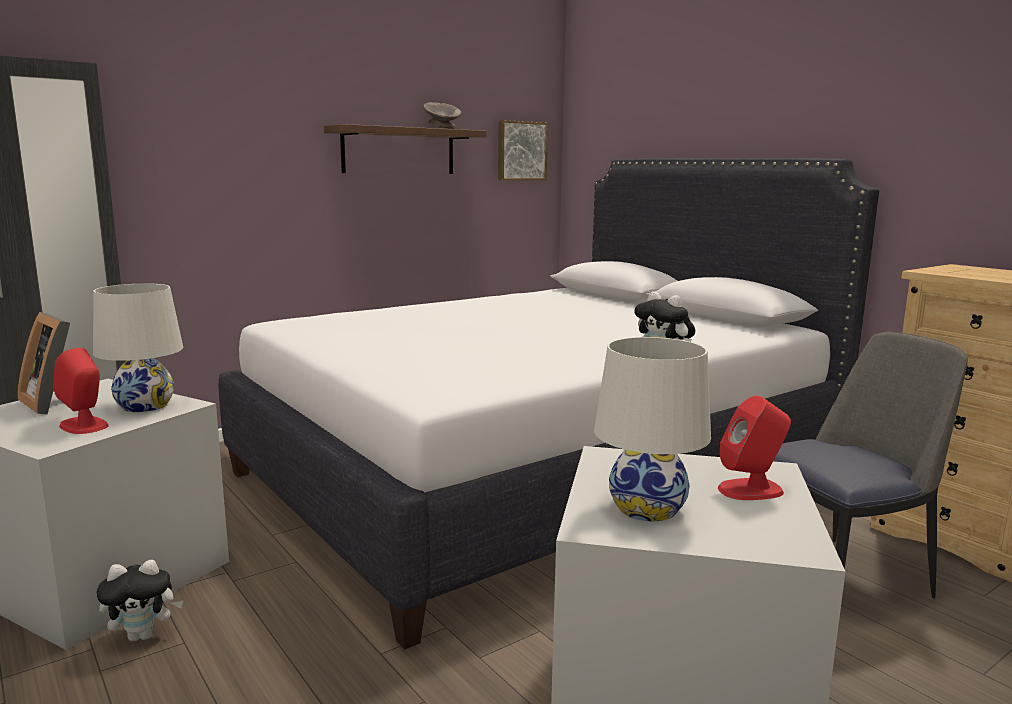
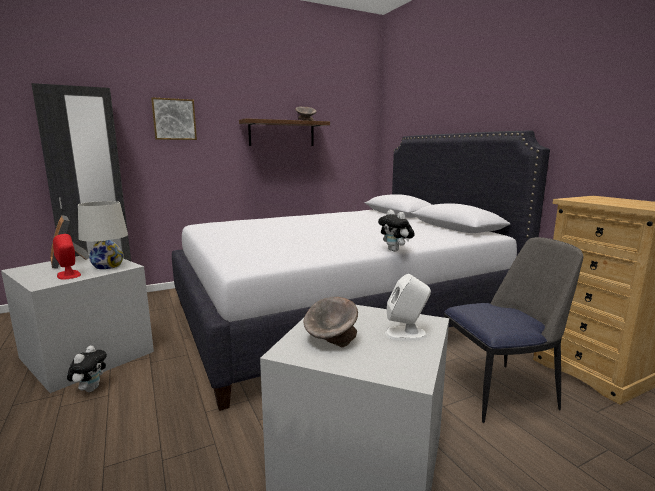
camera: 10 degrees right, 0 degrees up
plush toy [96,560,183,641] -> plush toy turned 75 degrees counterclockwise [67,345,107,392]
picture [498,120,548,180] -> picture moved to [151,97,197,140]
white table lamp [594,337,711,521] -> grey bowl [304,297,358,347]
red speaker [718,396,791,500] -> white speaker [385,274,431,341]

